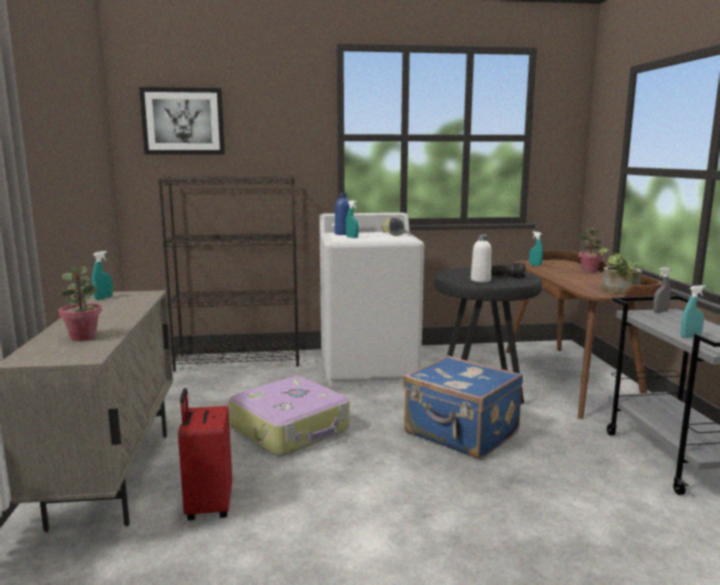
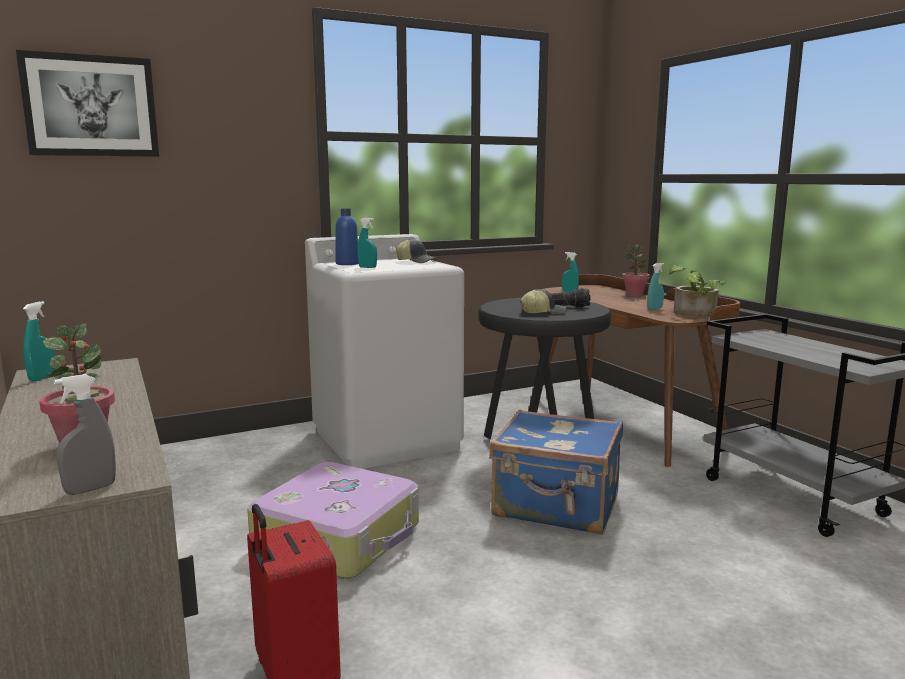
camera: 20 degrees left, 0 degrees up
black bookcase [158,176,299,371] -> none
white bottle [471,234,491,282] -> cap [520,289,567,314]
grey spray bottle [653,267,671,313] -> grey spray bottle moved to [54,374,116,495]
turquoise spray bottle [681,285,706,338] -> turquoise spray bottle moved to [647,263,664,310]

